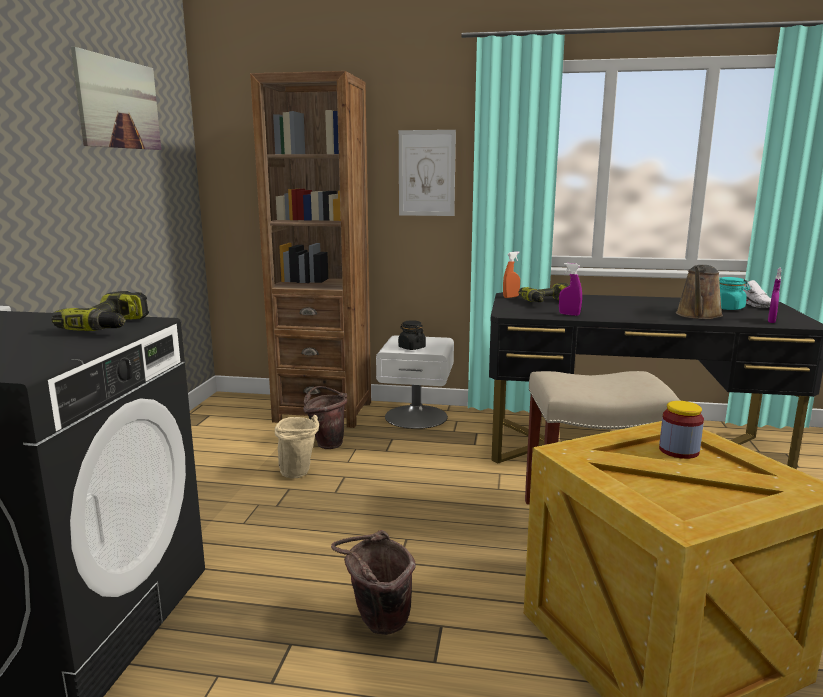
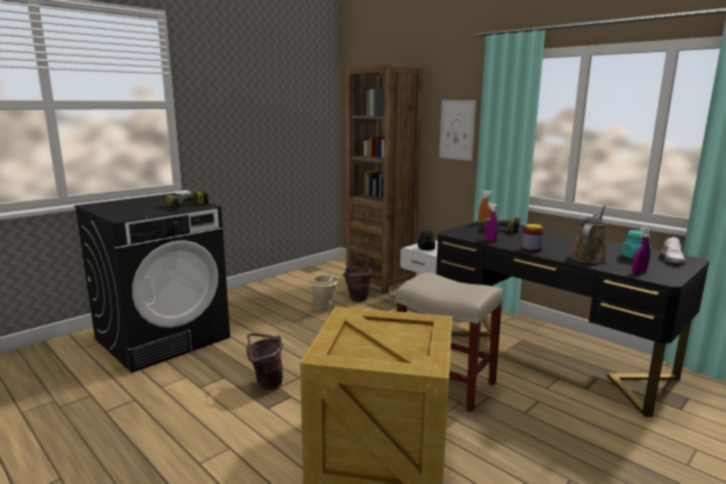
camera: 35 degrees right, 0 degrees up
picture [71,47,161,150] -> none
jar [659,401,704,459] -> jar moved to [522,224,544,252]
brown watering can [676,265,723,319] -> brown watering can turned 150 degrees clockwise [568,205,607,264]

